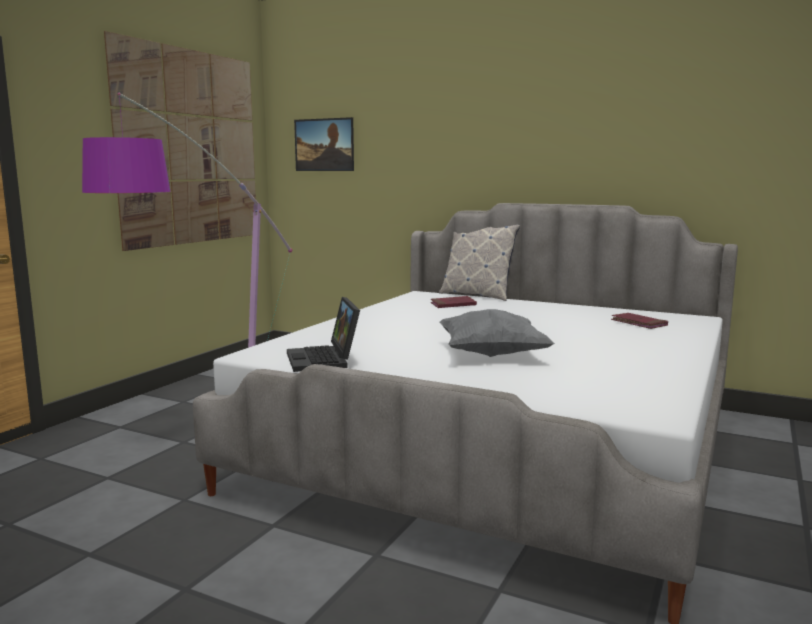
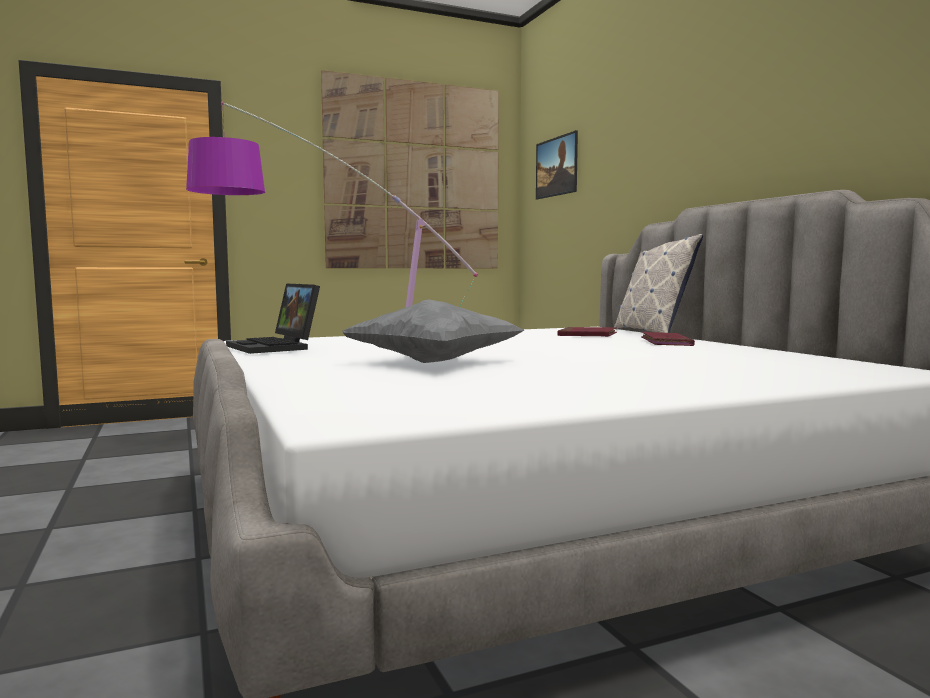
camera: 40 degrees right, 5 degrees down
laptop [287,297,360,372] -> laptop turned 60 degrees counterclockwise [226,283,320,354]
red book [611,313,668,329] -> red book moved to [641,332,695,346]

